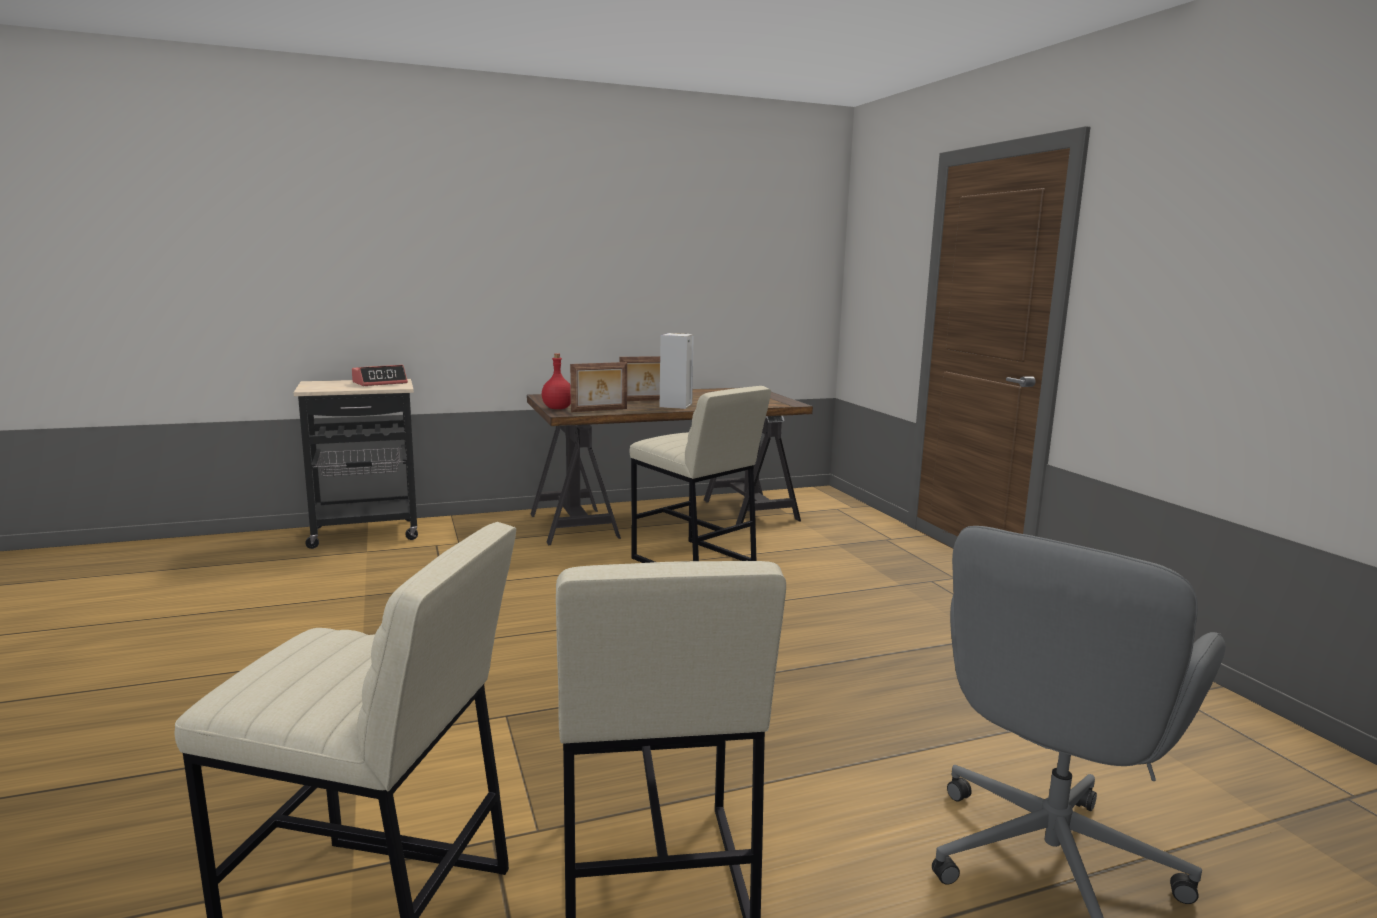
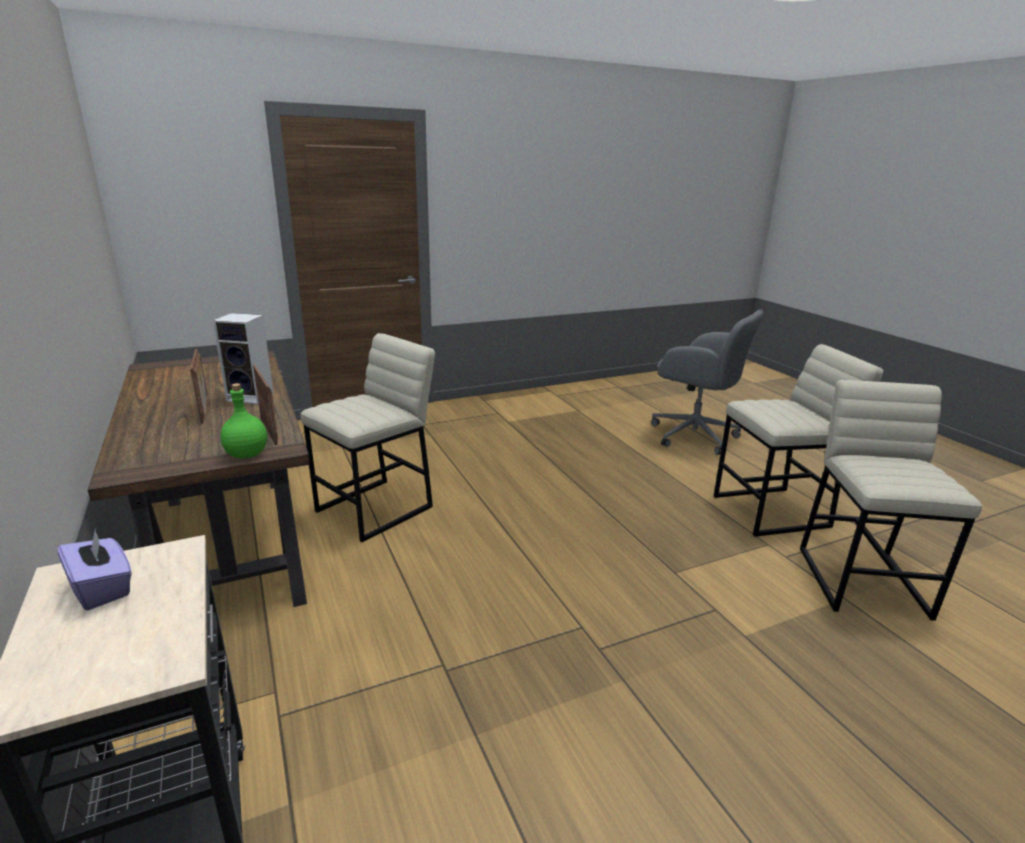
camera: 95 degrees left, 10 degrees up
alarm clock [352,365,408,386] -> purple tissue box [58,531,132,611]
red bottle [542,353,571,409] -> green bottle [220,383,267,458]

